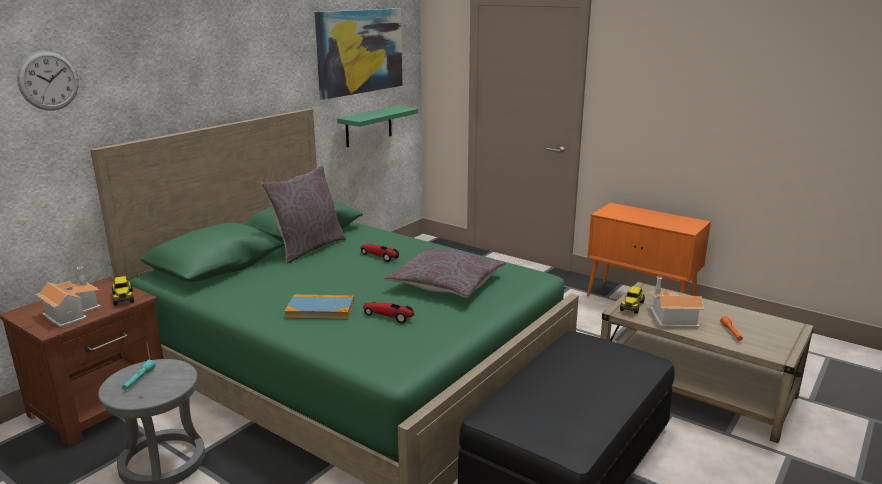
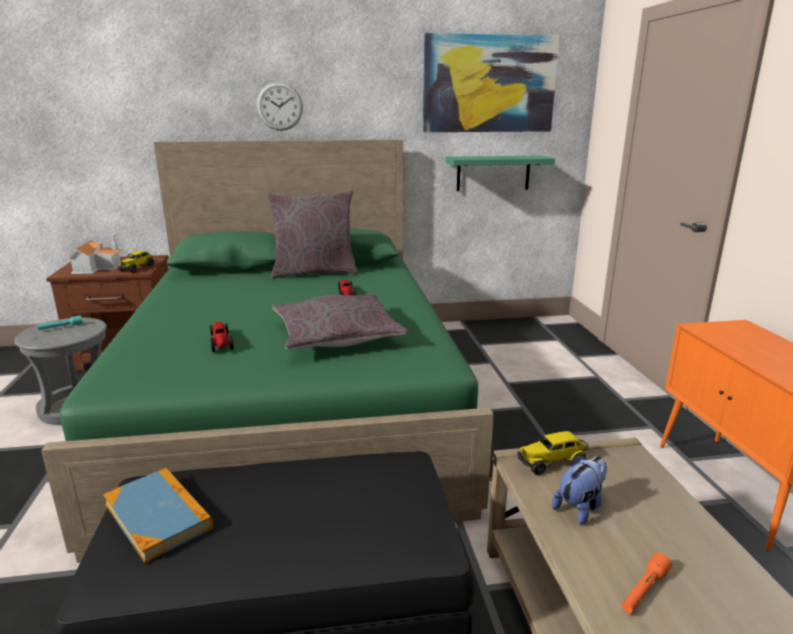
camera: 45 degrees right, 0 degrees up
wall clock [17,51,79,111] -> wall clock moved to [256,82,303,131]
book [285,294,354,320] -> book moved to [103,468,213,563]
toy house [650,277,705,327] -> plush toy [552,455,607,525]

